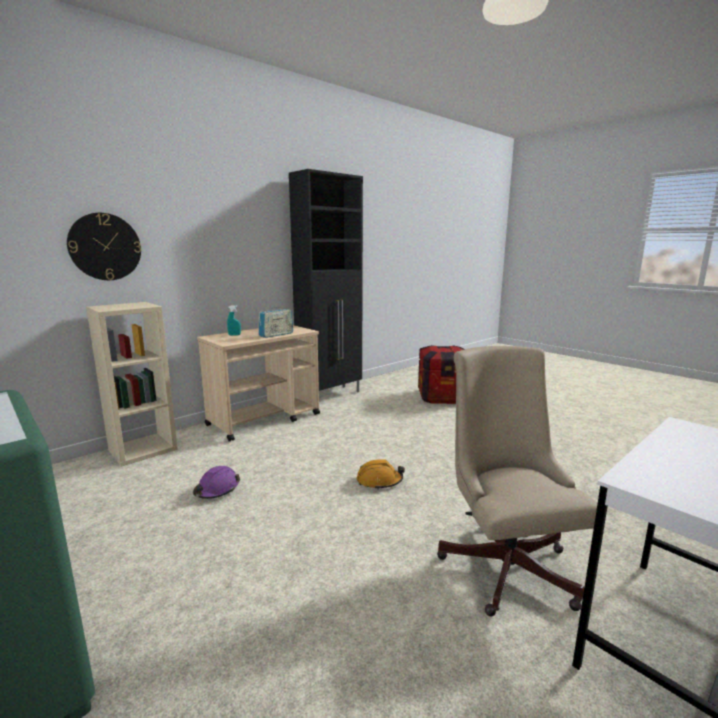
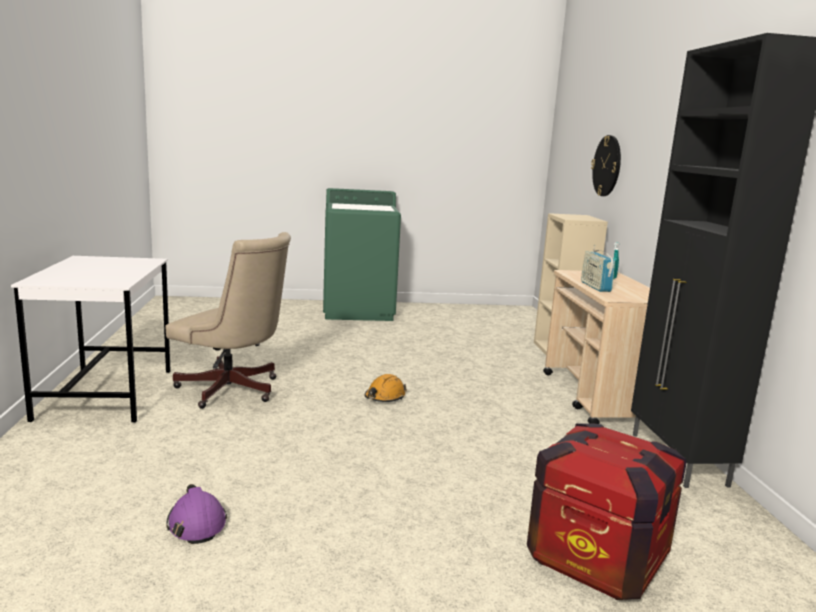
camera: 125 degrees right, 0 degrees up
purple hard hat [193,466,240,499] -> purple hard hat moved to [166,484,227,544]

